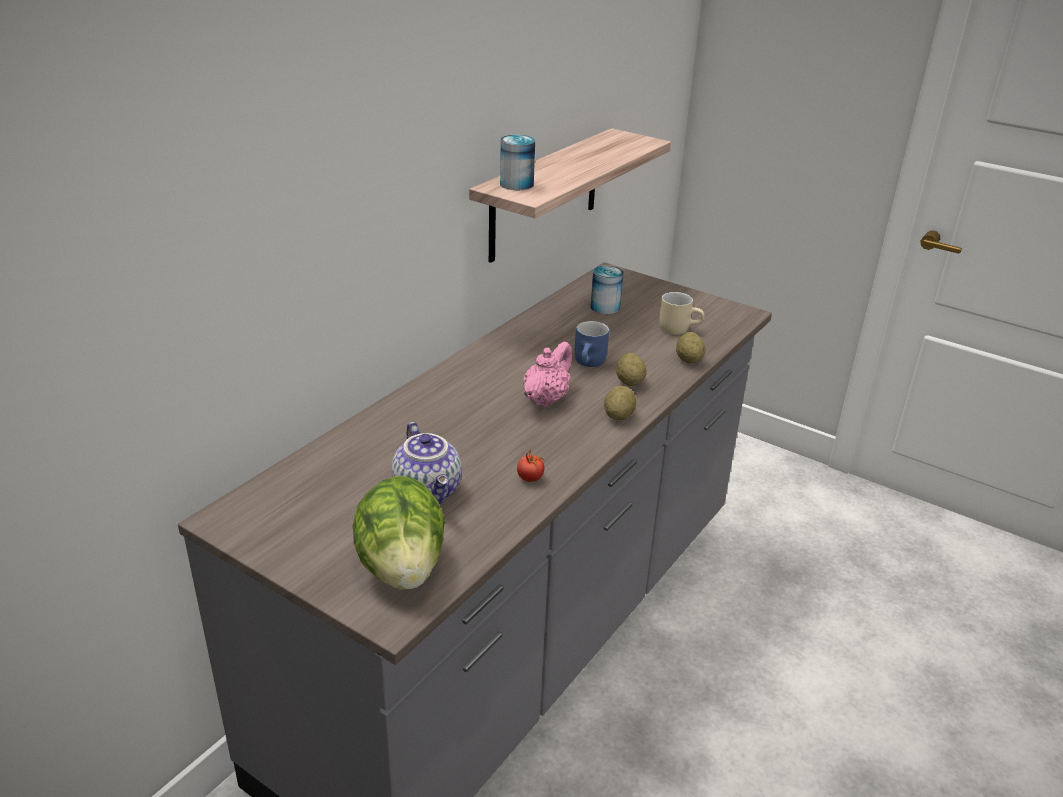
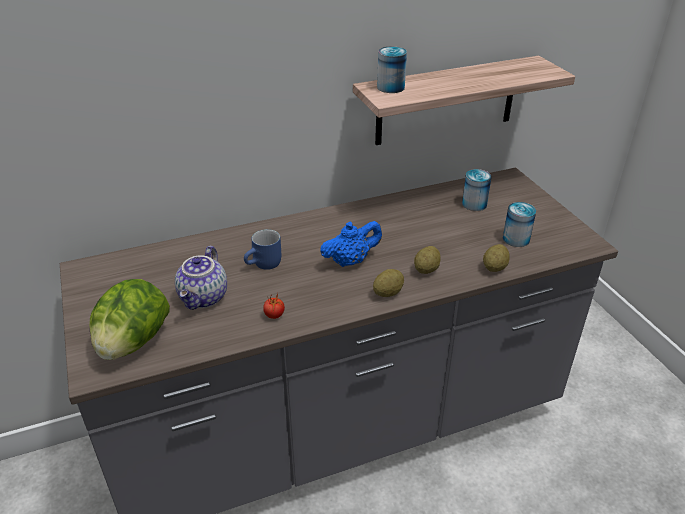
camera: 35 degrees right, 5 degrees up
pink teapot [523,342,572,407] -> blue teapot [320,221,382,267]
blue mug [575,321,609,367] -> blue mug moved to [244,229,281,270]
beige mug [659,292,705,335] -> can [503,202,536,247]

